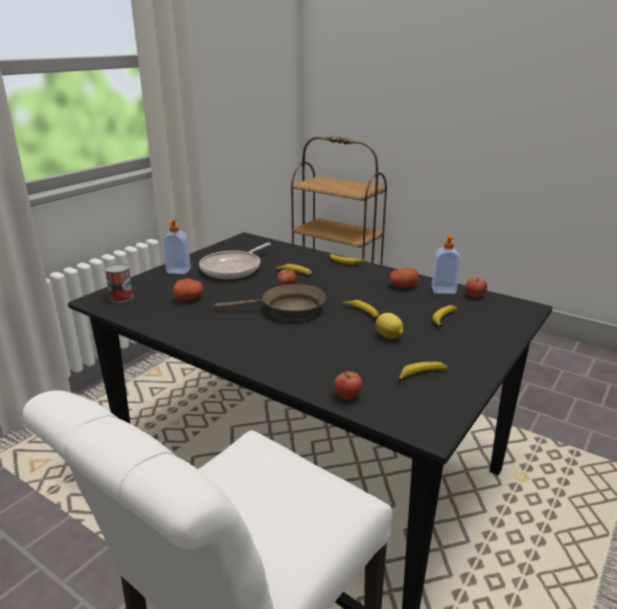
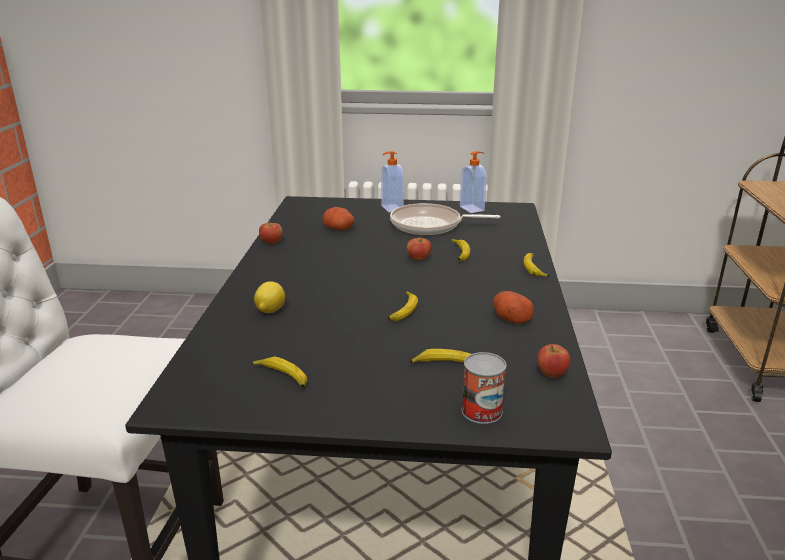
camera: 60 degrees right, 0 degrees up
can [105,263,134,302] -> can moved to [461,352,507,424]
brown frying pan [214,284,326,320] -> none
apple [334,371,363,399] -> apple moved to [259,220,283,244]
lemon [376,313,403,339] -> lemon moved to [254,281,285,313]
soap dispenser [432,234,461,294] -> soap dispenser moved to [460,151,487,213]

